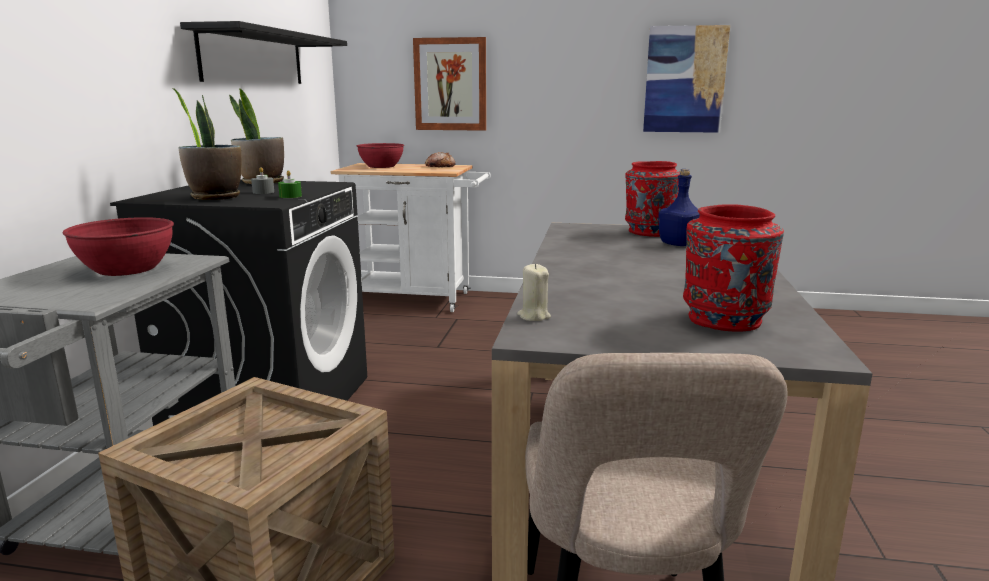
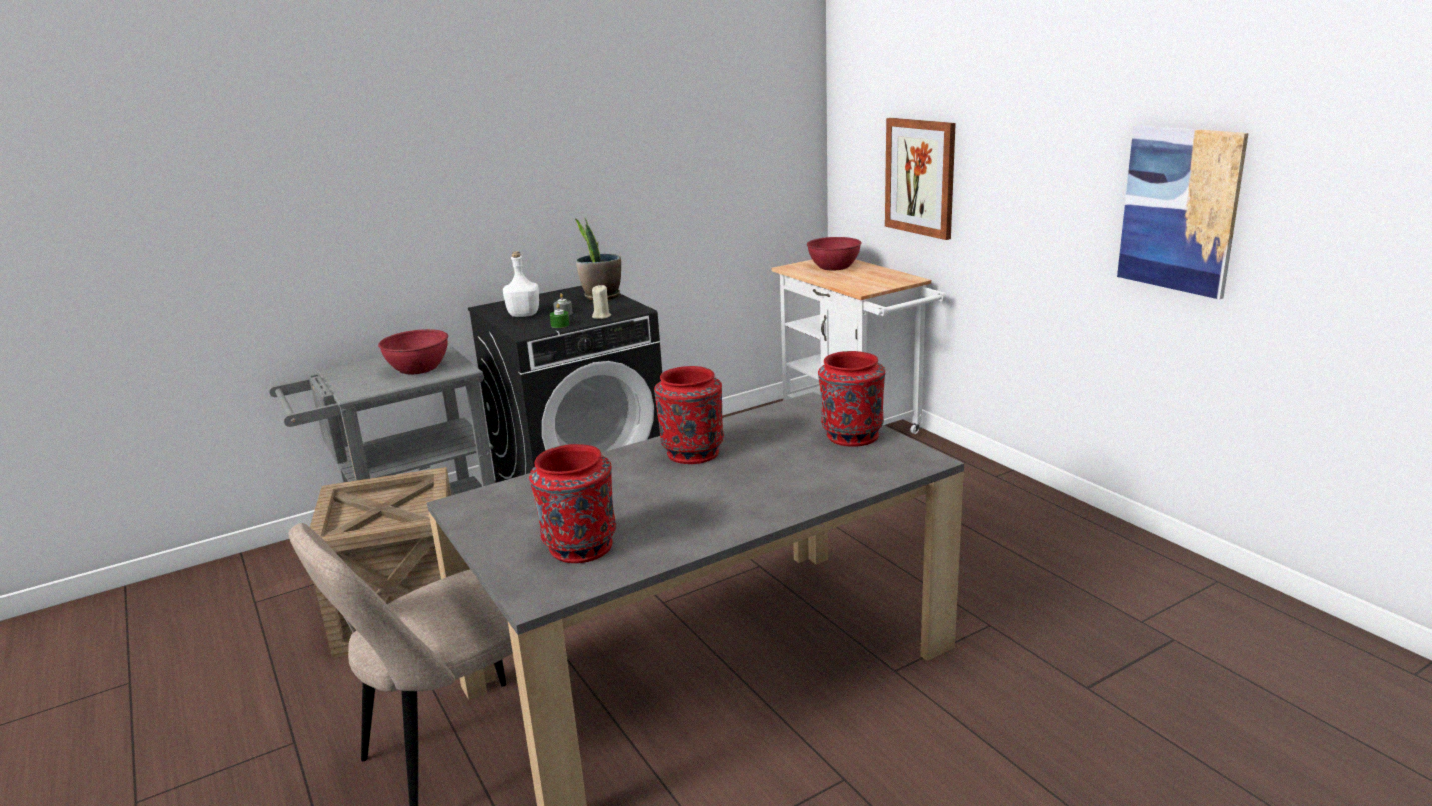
camera: 50 degrees right, 5 degrees up
potted plant [173,88,241,200] -> white bottle [503,251,539,317]
black shelf [180,21,347,84] -> none
bread [425,152,455,167] -> none
beige candle [517,263,551,321] -> beige candle moved to [592,285,611,319]
blue bottle [658,169,700,246] -> none
none -> red vase [654,366,724,464]

